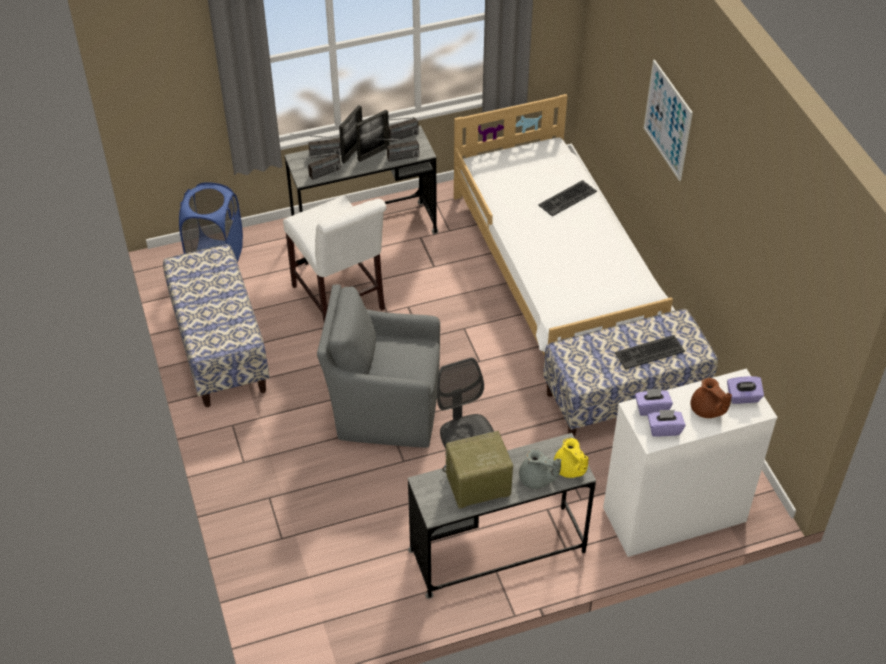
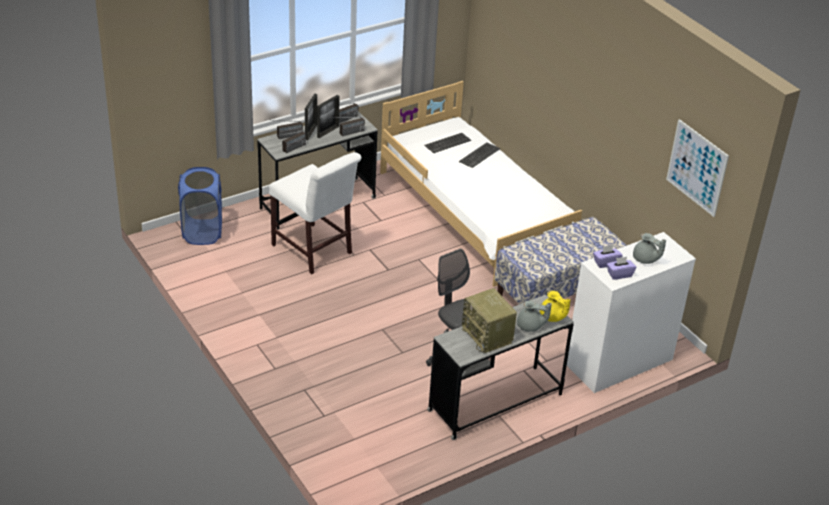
camera: 15 degrees left, 10 degrees down
bench [163,244,270,407] -> none
grey armchair [317,284,440,448] -> none
radio [443,431,513,509] -> radio turned 90 degrees counterclockwise [462,288,517,353]
keyboard [615,335,685,369] -> keyboard moved to [424,133,471,153]
picture [644,60,693,181] -> picture moved to [666,119,729,217]
brown teapot [691,378,732,418] -> grey teapot [633,233,666,264]
purple tissue box [727,376,764,404] -> none

